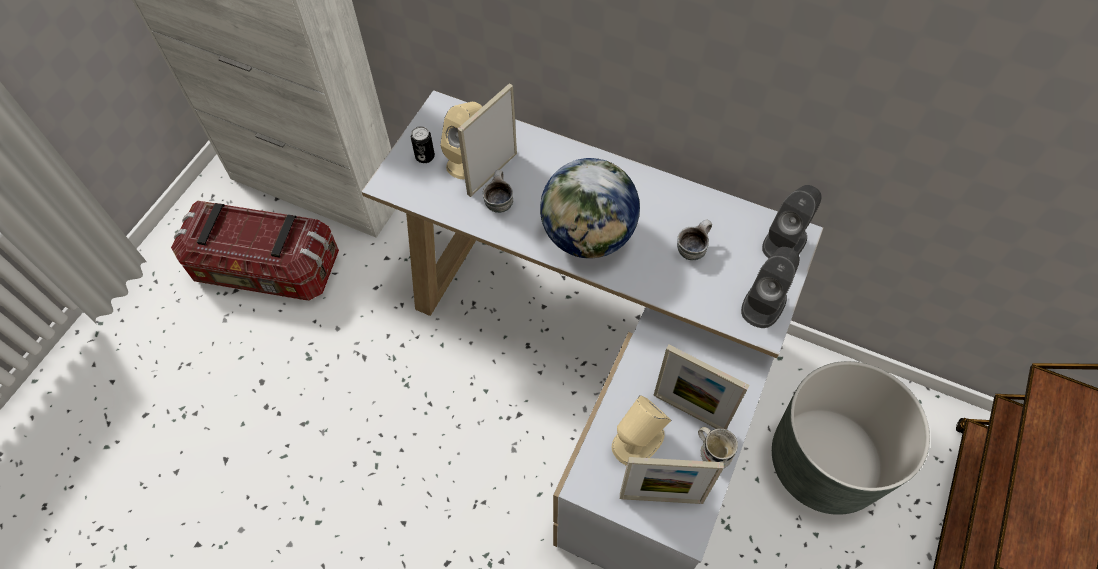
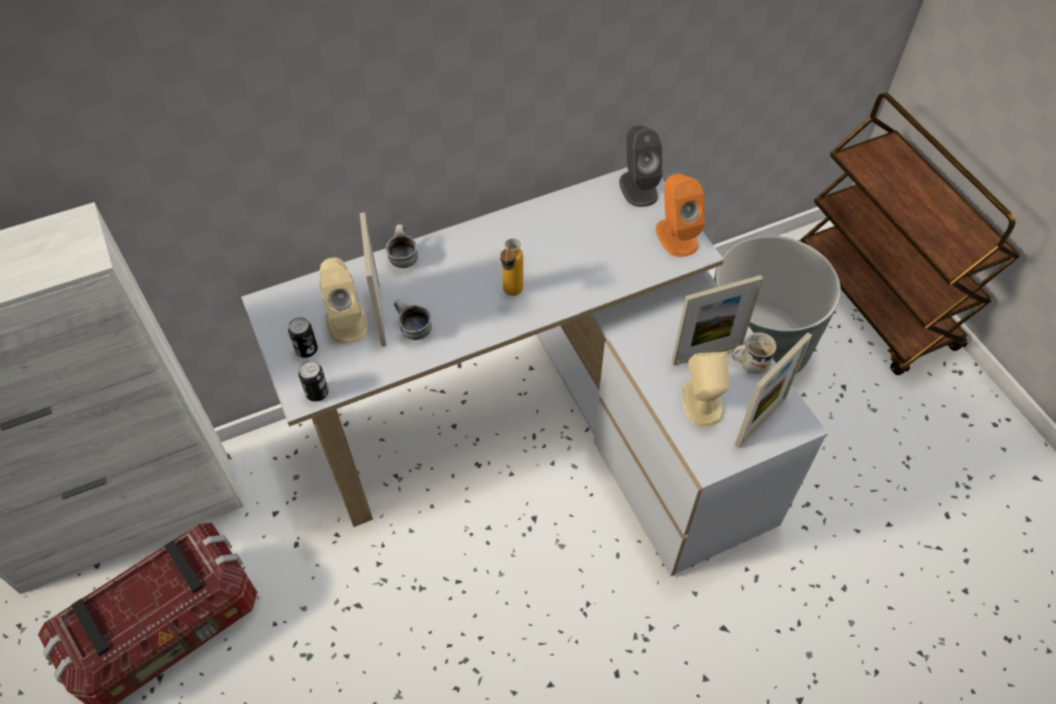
camera: 50 degrees left, 5 degrees down
globe [540,158,640,258] -> bottle [500,238,523,296]
mug [677,220,712,260] -> mug moved to [385,224,418,268]
grey speaker [741,247,800,328] -> orange speaker [656,174,705,257]
none -> can [298,361,329,402]

